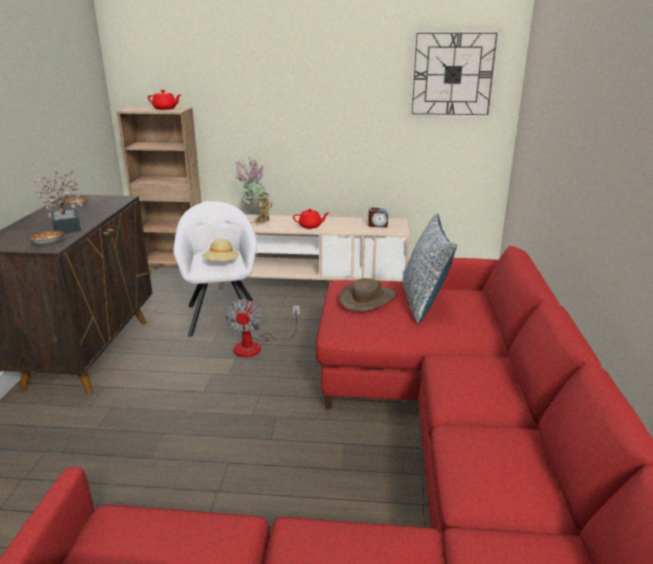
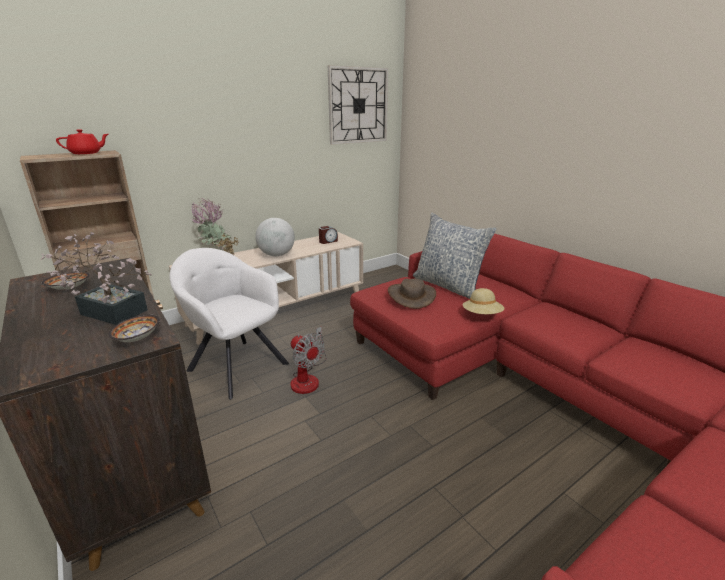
camera: 40 degrees left, 0 degrees up
beige hat [202,239,239,261] -> beige hat moved to [463,288,504,314]
red teapot [293,209,330,229] -> globe [255,218,295,256]

